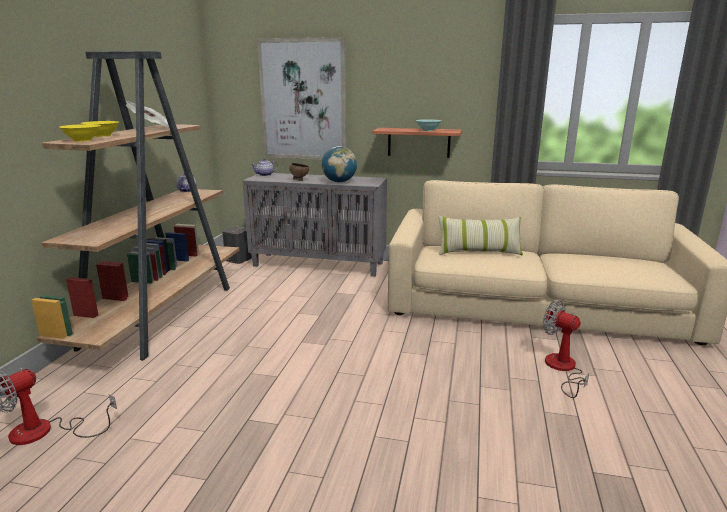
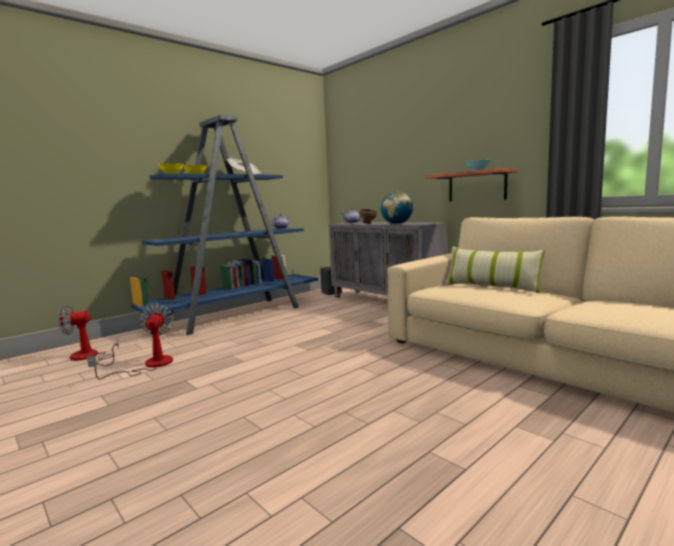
camera: 35 degrees right, 10 degrees down
brown bookcase [31,51,239,361] -> blue bookcase [130,114,318,336]
picture [257,37,346,160] -> none
fan [543,300,589,398] -> fan moved to [87,304,174,379]

